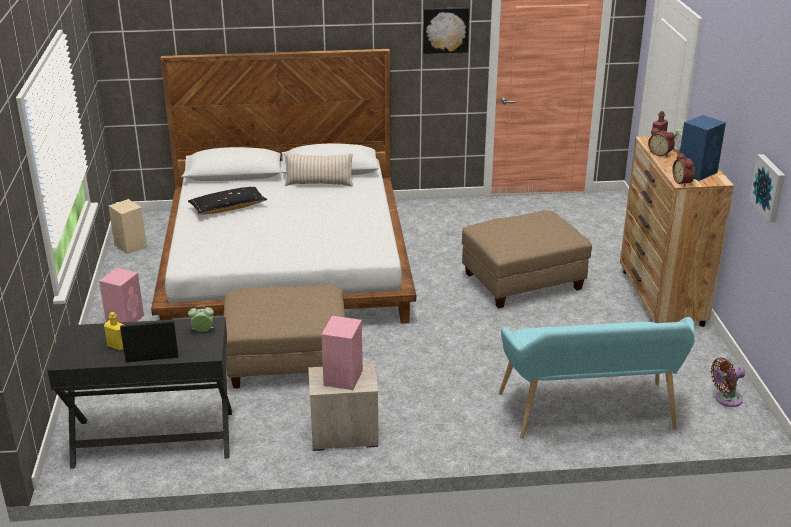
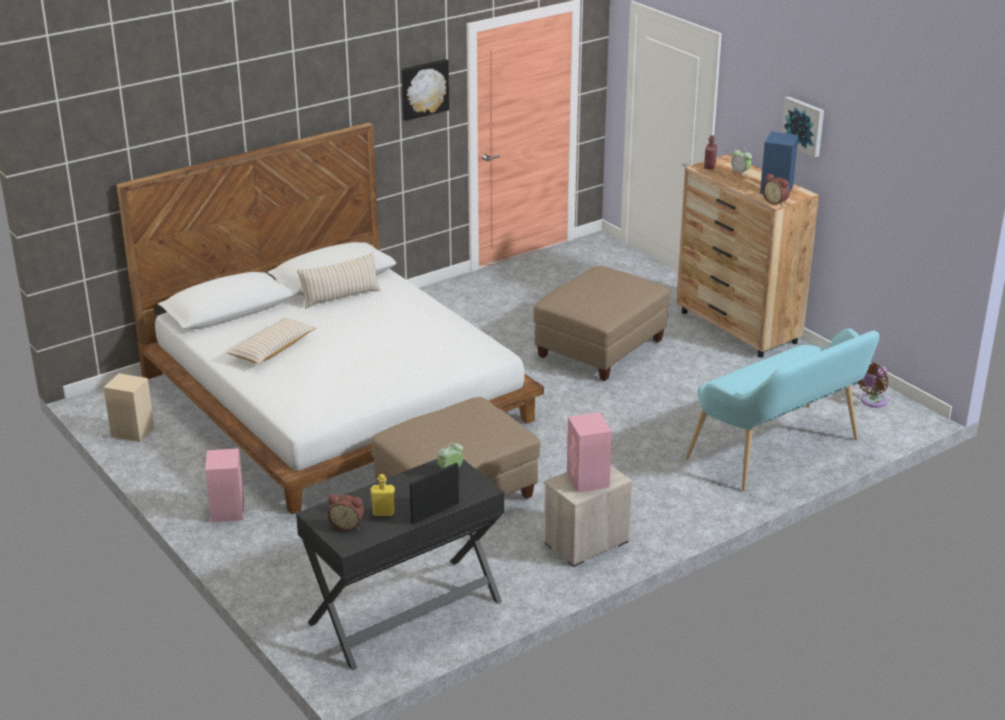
camera: 30 degrees left, 0 degrees up
black pillow [188,187,267,215] -> beige pillow [227,318,316,364]
alarm clock [648,128,675,157] -> alarm clock moved to [328,494,364,531]
picture [749,154,785,223] -> picture moved to [781,97,824,157]

